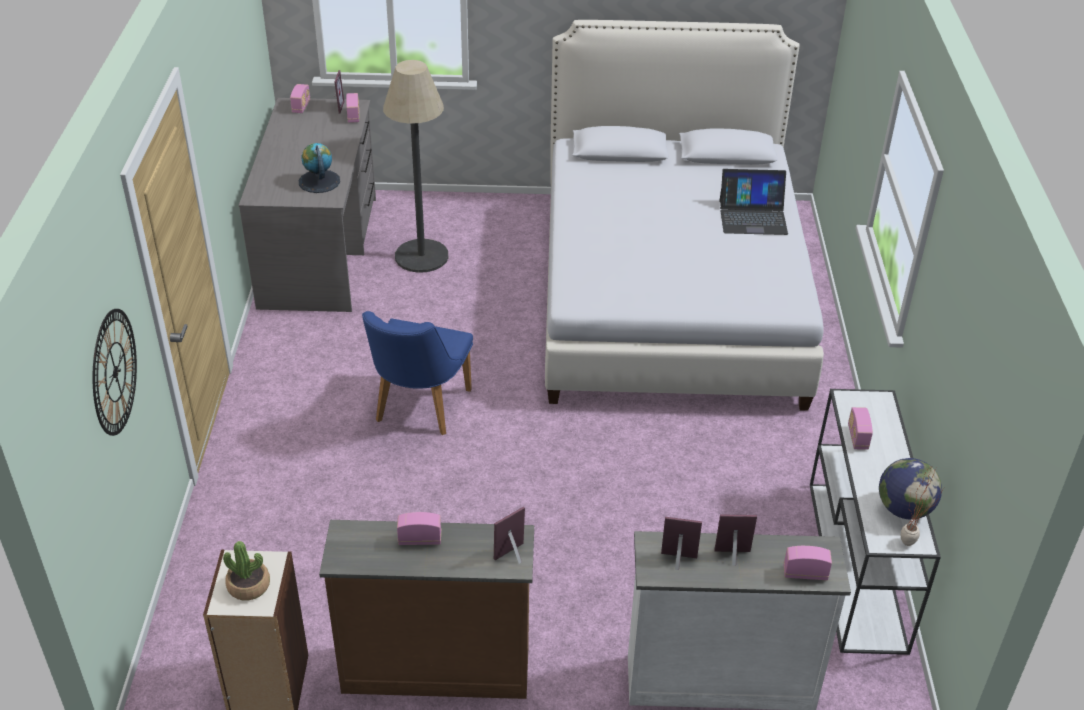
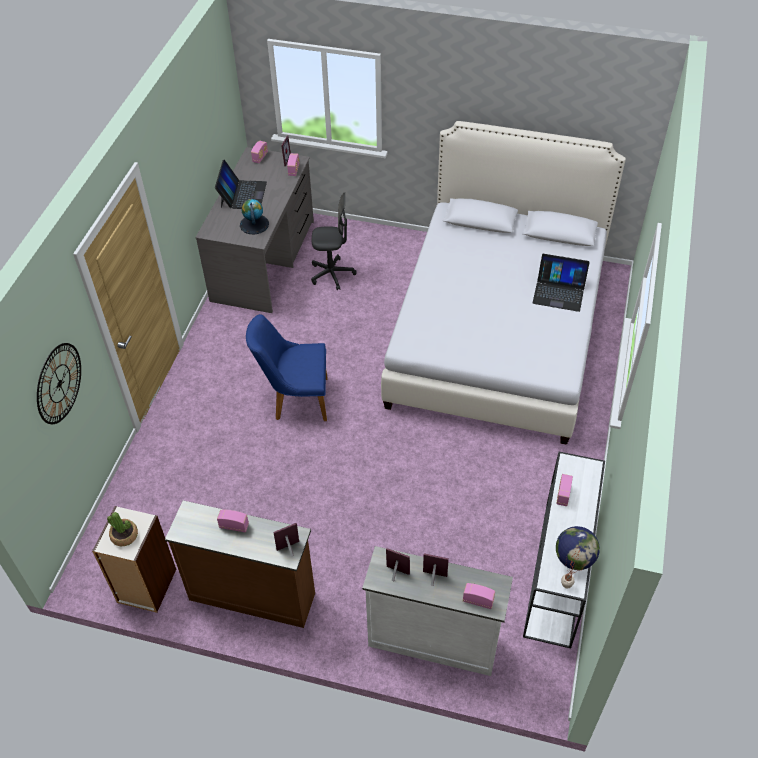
camera: 15 degrees right, 10 degrees up
blue chair [362,311,473,435] -> blue chair turned 60 degrees clockwise [246,314,328,421]
floor lamp [383,60,449,273] -> grey office chair [311,192,357,290]
none -> laptop [215,160,267,209]

